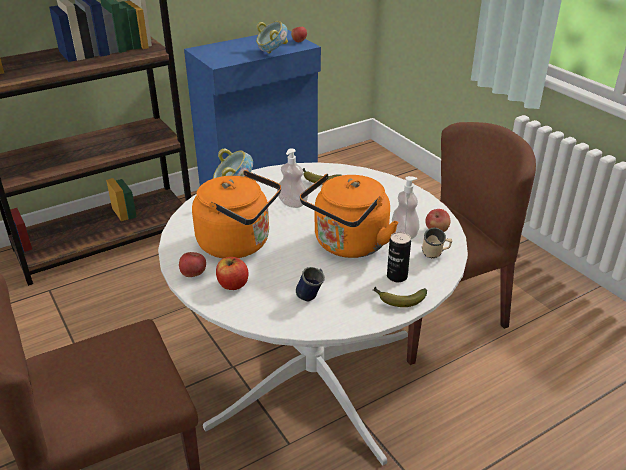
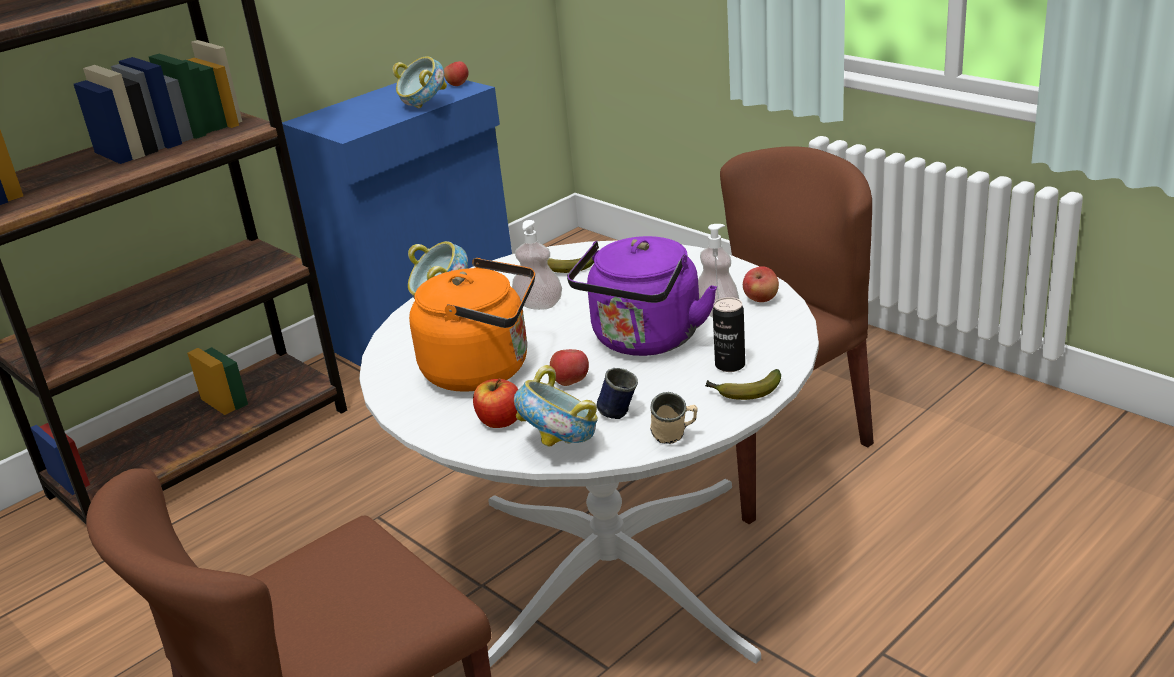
camera: 10 degrees left, 5 degrees down
apple [179,252,206,277] -> apple moved to [550,349,589,386]
orange kettle [300,174,399,258] -> purple kettle [567,236,717,356]
beige mug [422,228,452,259] -> beige mug moved to [650,392,698,444]
none -> bowl [514,365,598,446]

